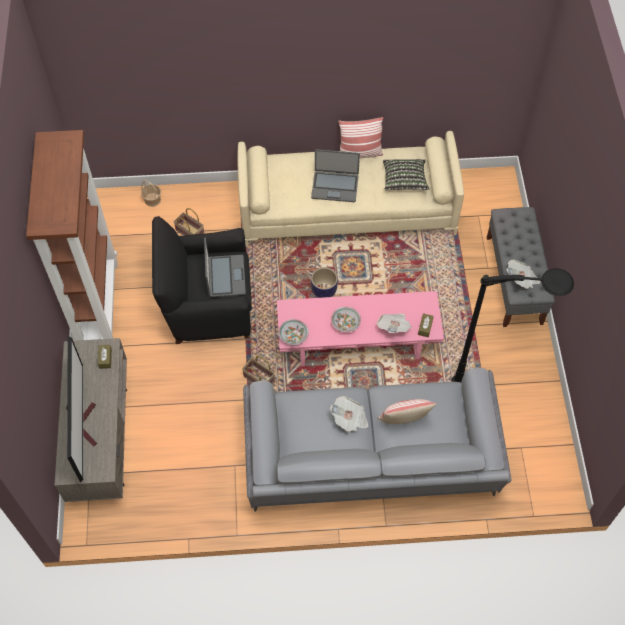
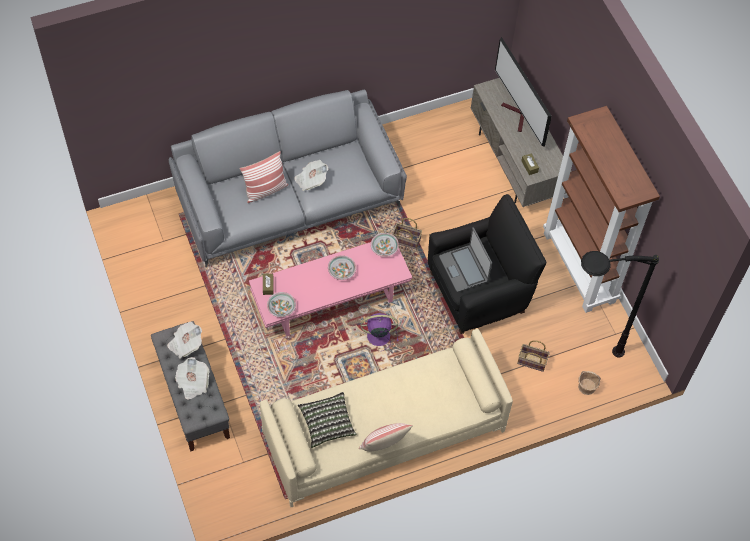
camera: 160 degrees right, 0 degrees up
laptop [311,149,360,202] -> none
planter [311,267,338,298] -> purple fan [361,313,398,352]
newspaper [377,313,411,333] -> newspaper moved to [175,357,209,400]
black floor lamp [451,268,574,383] -> black floor lamp moved to [581,251,659,358]
none -> bowl [267,292,296,317]

